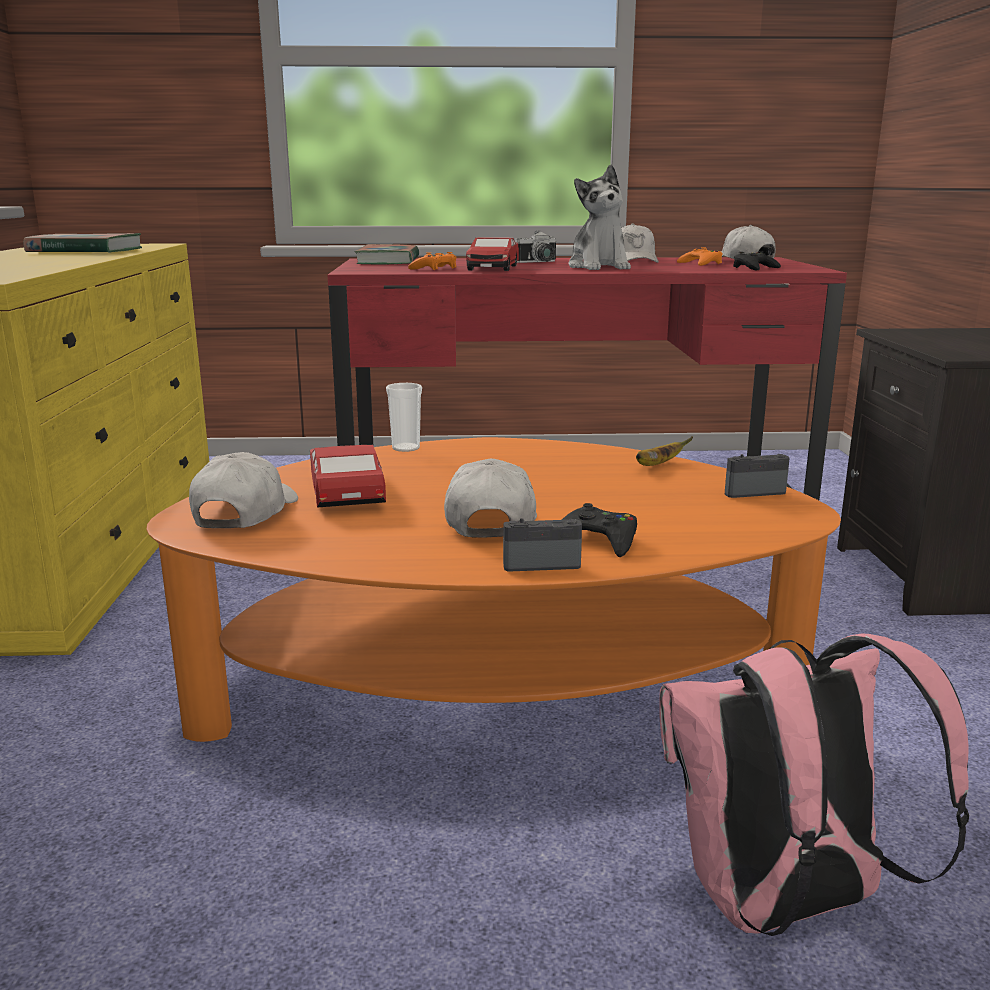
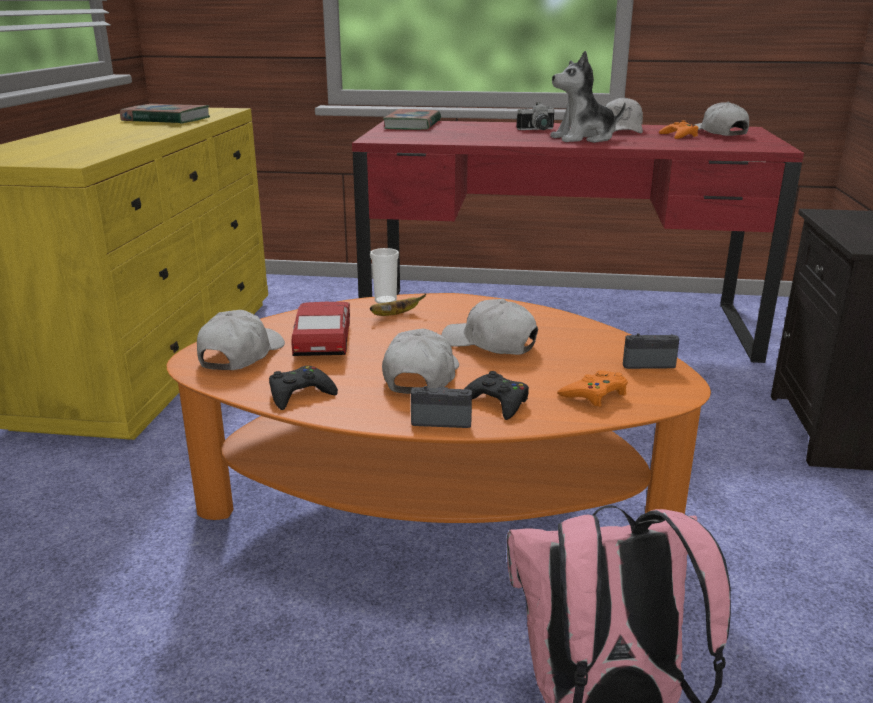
camera: 10 degrees right, 5 degrees up
orange game controller [408,252,457,270] -> orange game controller moved to [557,370,628,407]
toy car [466,237,519,271] -> none
plush toy [568,165,631,270] -> plush toy turned 75 degrees clockwise [550,51,626,143]
banana [636,436,693,466] -> banana moved to [370,294,426,316]
black game controller [733,251,781,271] -> black game controller moved to [269,366,338,410]
none -> white cap [441,299,538,355]

